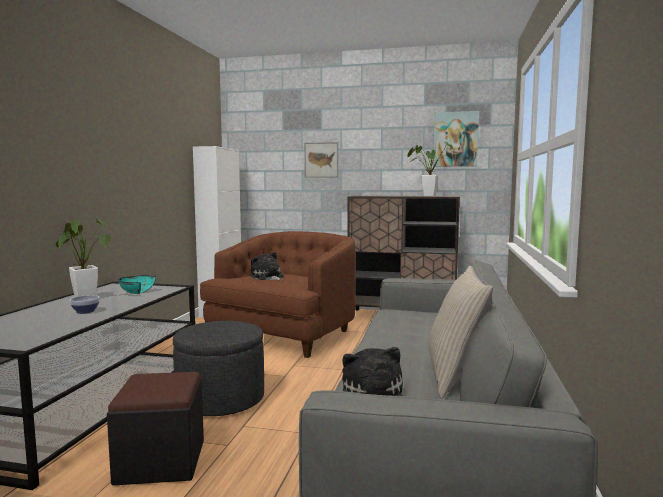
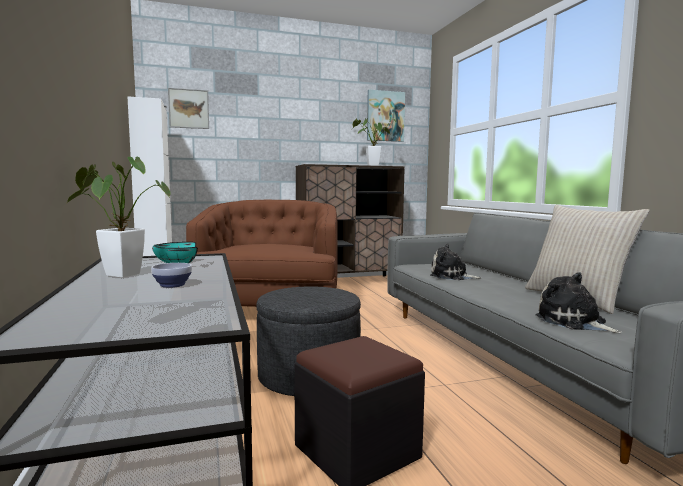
camera: 30 degrees left, 0 degrees up
plush toy [250,252,284,281] -> plush toy moved to [430,244,482,280]
picture [304,142,338,178] -> picture moved to [168,88,209,129]

